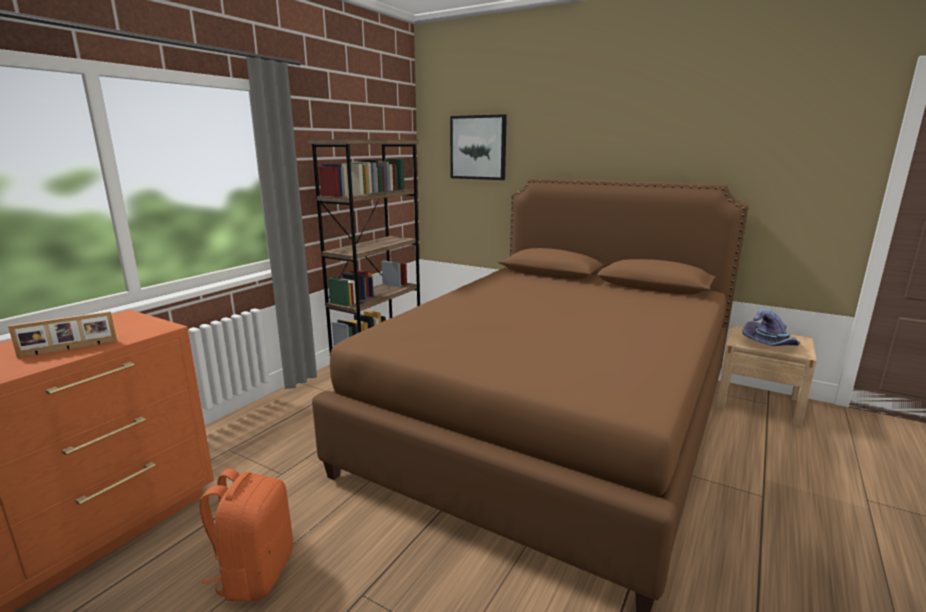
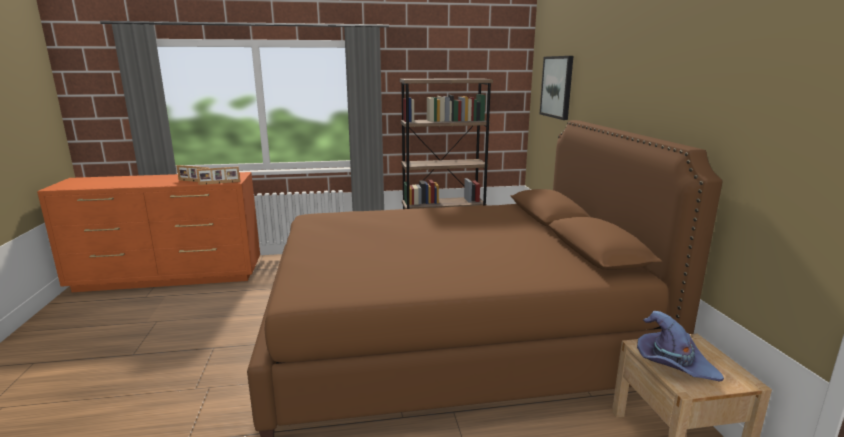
camera: 50 degrees right, 0 degrees up
orange backpack [199,468,293,602] -> none
none -> picture frame [196,167,240,185]

